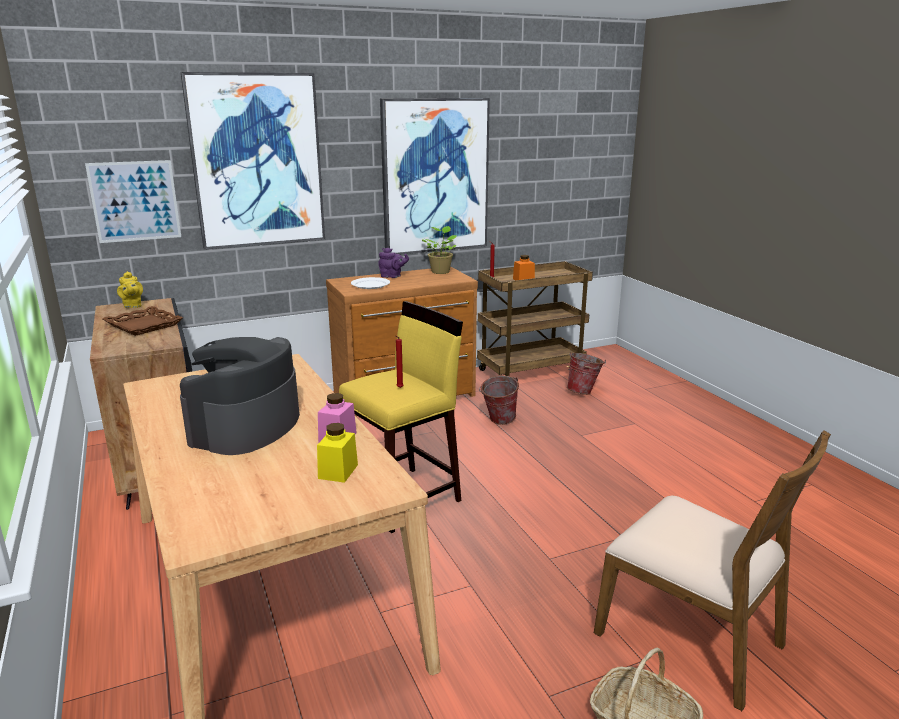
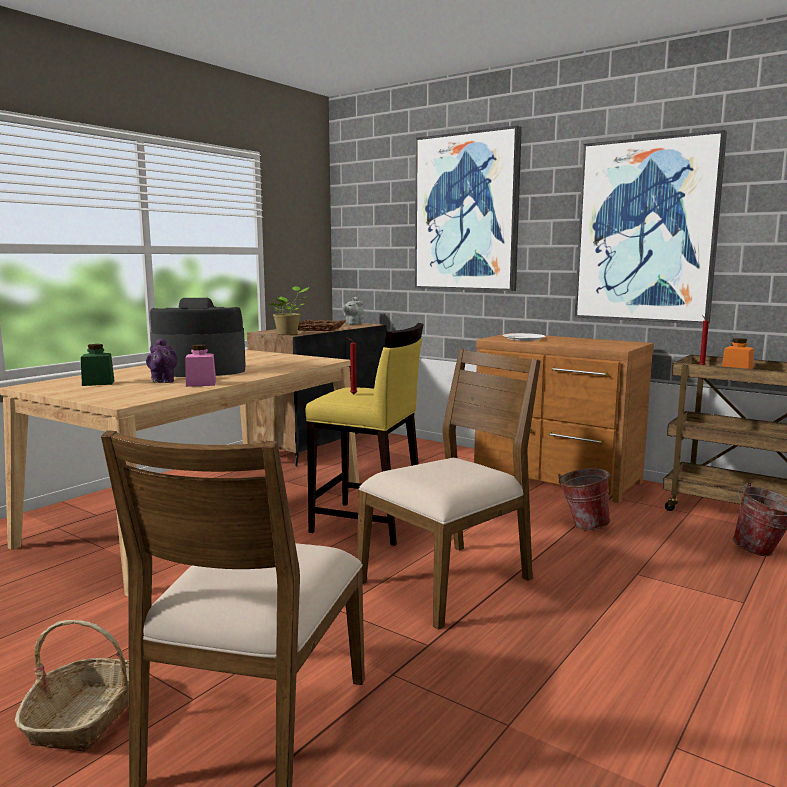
camera: 60 degrees right, 10 degrees down
picture [85,160,181,243] -> none
yellow teapot [117,271,143,308] -> grey teapot [342,297,364,325]
yellow jar [317,423,358,483] -> none
purple teapot [378,248,409,278] -> purple teapot moved to [146,338,178,383]
potted plant [422,226,456,274] -> potted plant moved to [269,286,309,335]
none -> green jar [81,344,115,386]
none -> brown chair [357,349,541,630]

